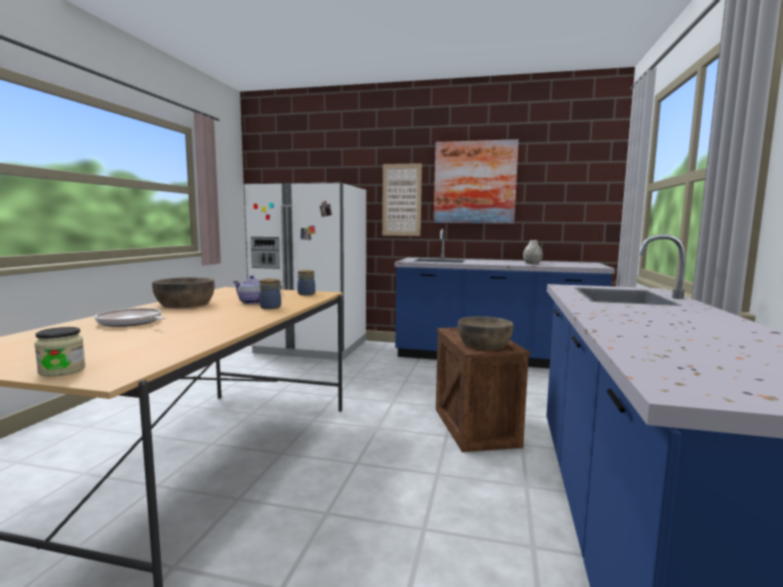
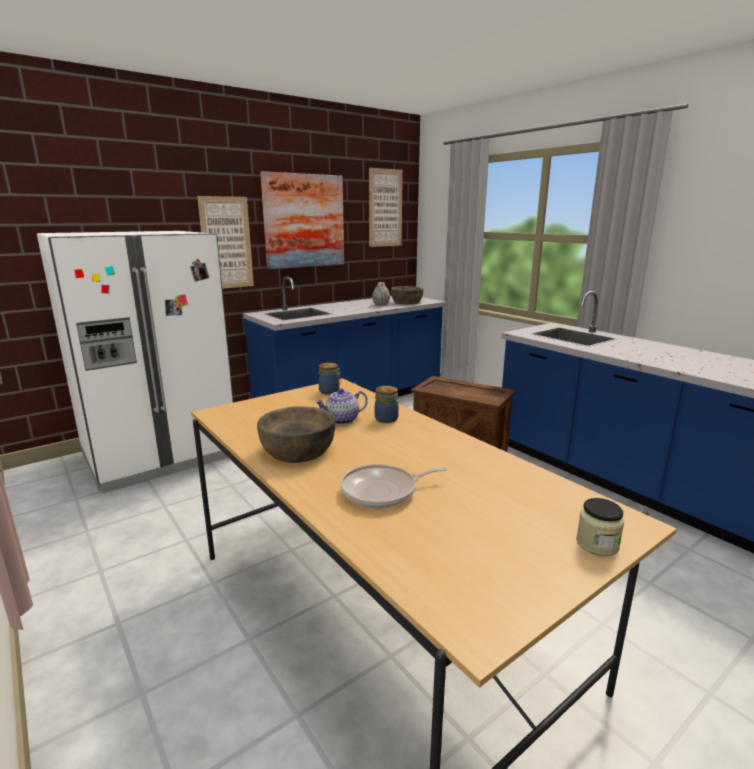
camera: 50 degrees left, 10 degrees up
brown bowl [458,316,513,350] -> brown bowl moved to [391,286,424,304]
none -> picture [369,168,403,247]

